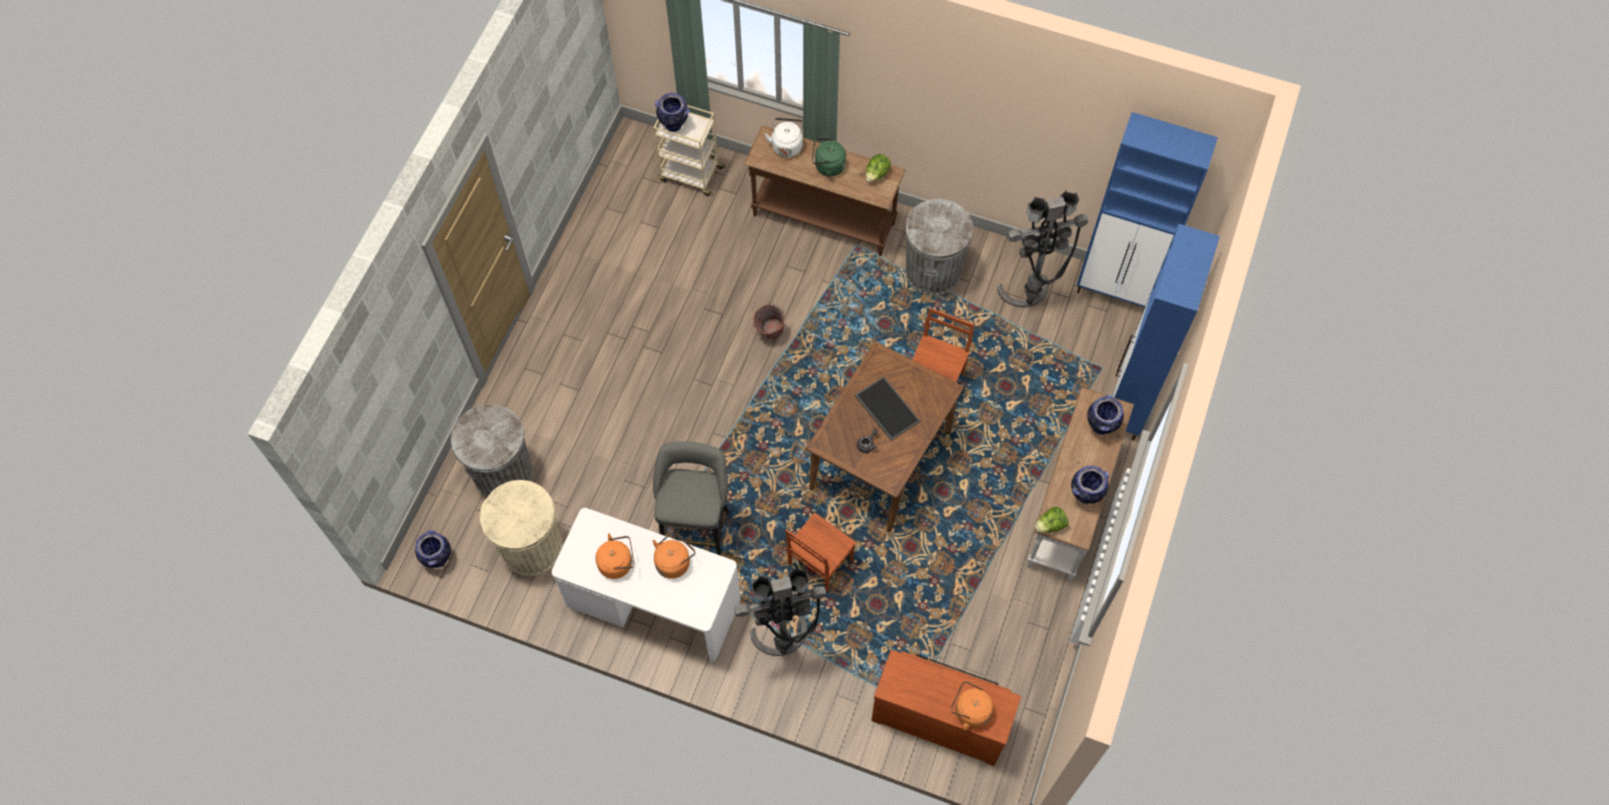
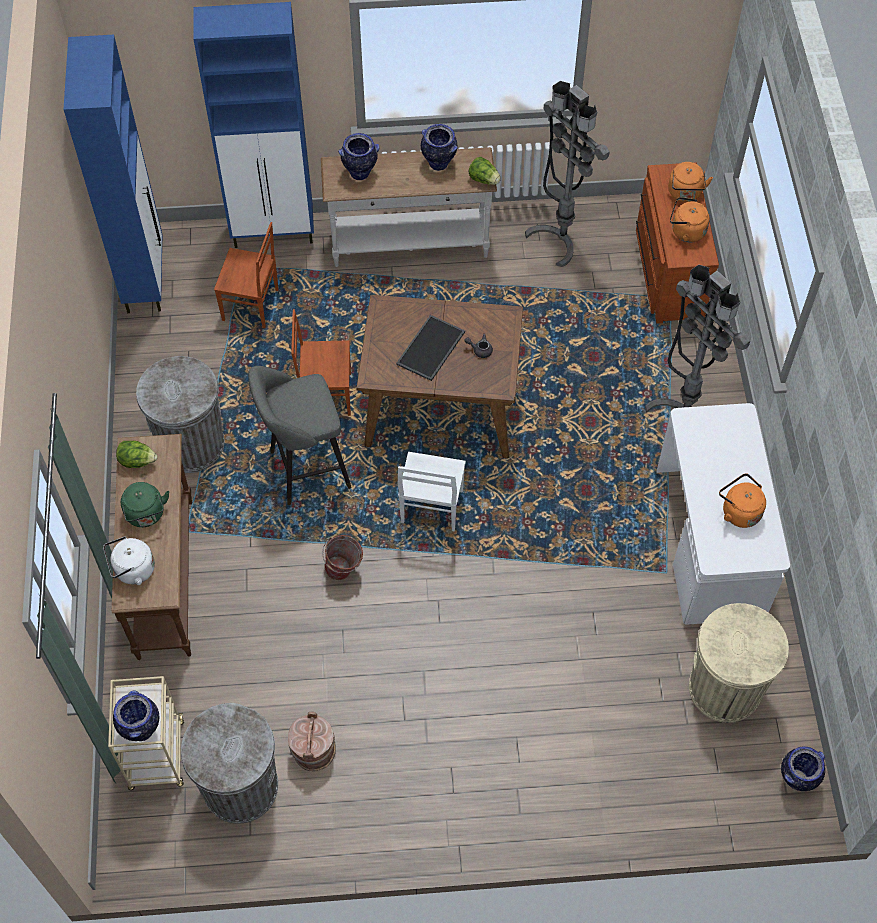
camera: 115 degrees left, 5 degrees down
grey trash can [451,404,533,497] -> grey trash can moved to [181,703,278,824]
grey stool [653,441,730,556] -> grey stool moved to [248,366,351,505]
orange kettle [653,531,695,579] -> orange kettle moved to [670,197,710,242]
brown chair [786,512,856,592] -> brown chair moved to [214,222,279,328]
grey floor lamp [997,190,1088,307] -> grey floor lamp moved to [525,81,610,267]
none -> brown bucket [288,712,336,771]
none -> white chair [398,452,466,532]

